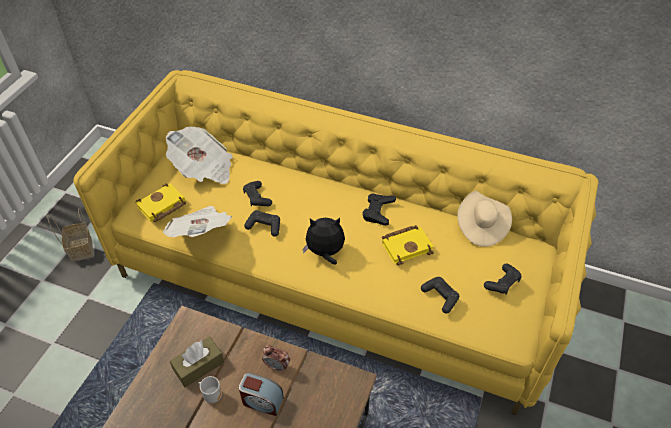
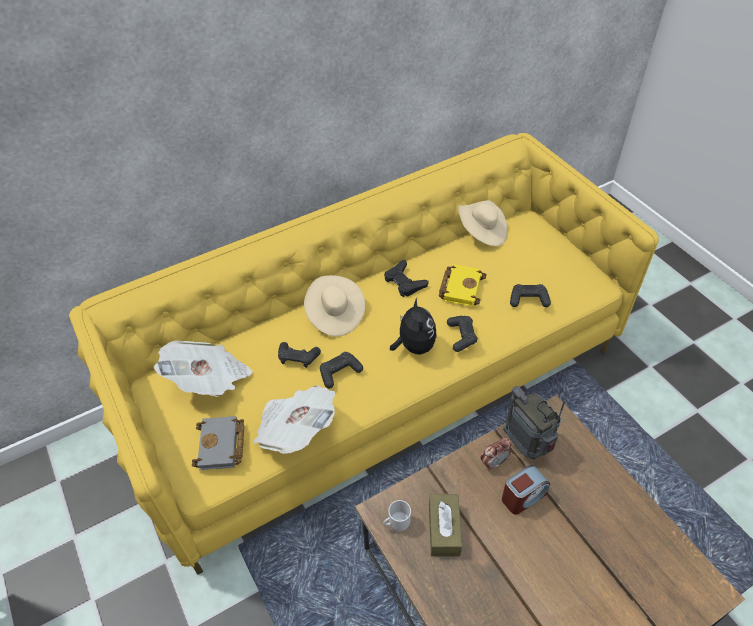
camera: 50 degrees left, 0 degrees up
basket [47,208,93,262] -> none
yellow book [136,183,186,222] -> grey book [192,416,244,470]
mug [198,376,222,403] -> mug moved to [383,500,411,531]
plush toy [302,218,345,265] -> plush toy turned 135 degrees clockwise [390,298,437,355]
black game controller [484,264,521,295] -> black game controller moved to [447,316,478,352]
none -> beige hat [304,275,365,336]
none -> radio [503,386,565,459]

